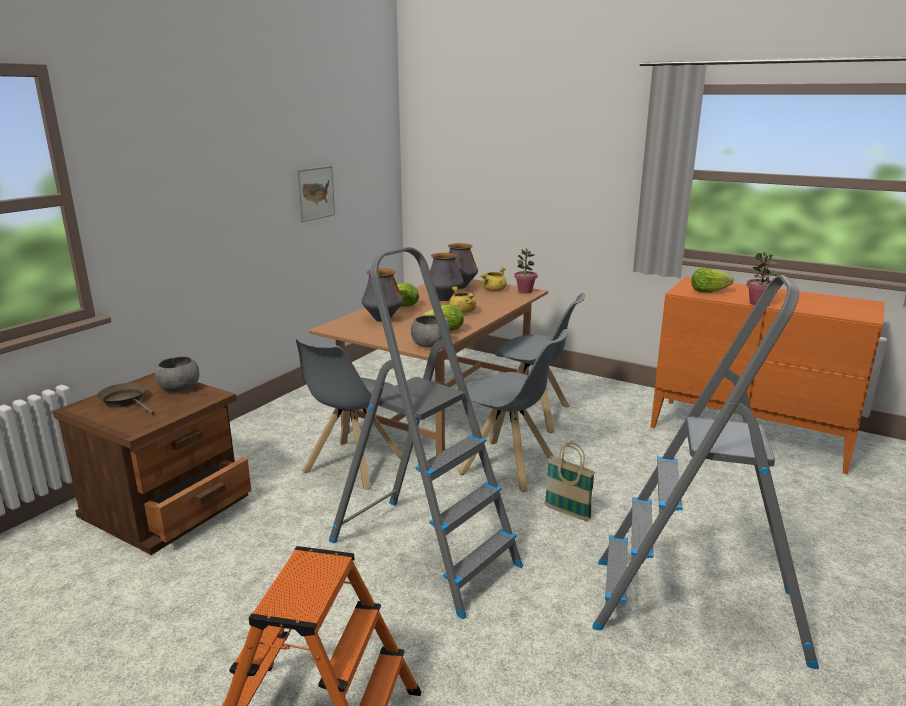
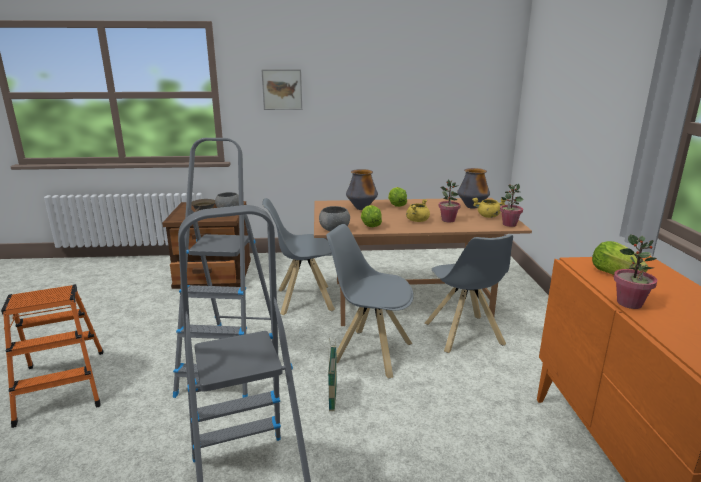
camera: 55 degrees right, 0 degrees up
picture [296,166,335,222] -> picture moved to [261,69,302,110]
vase [430,253,464,301] -> none
grey chair [458,329,569,492] -> grey chair turned 120 degrees clockwise [326,224,414,379]
none -> potted plant [438,180,461,222]

